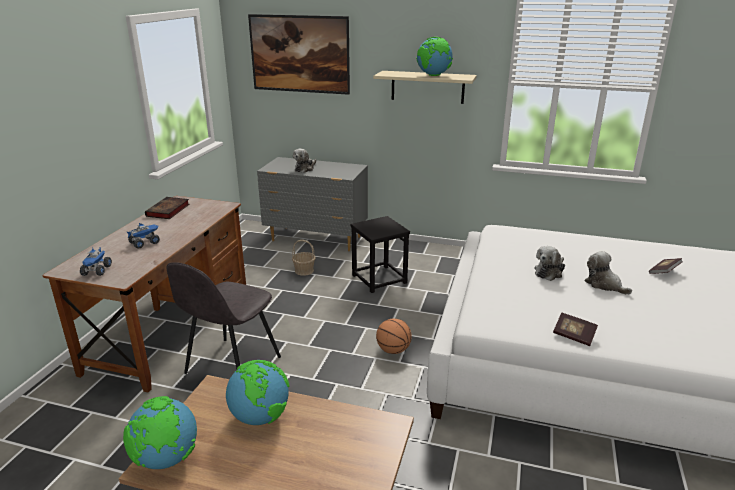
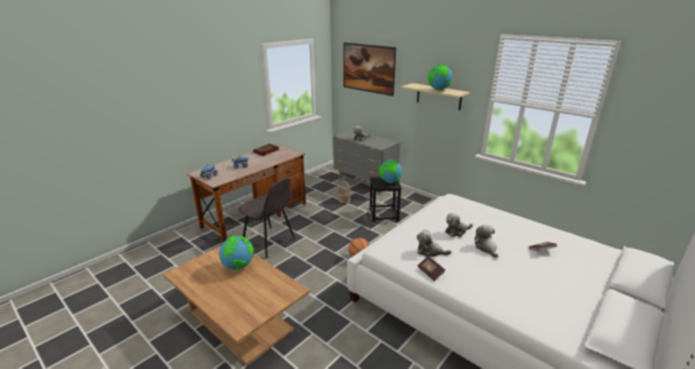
camera: 25 degrees right, 0 degrees up
globe [123,396,197,469] -> globe moved to [379,159,402,183]
grey chair [166,262,281,374] -> grey chair turned 105 degrees counterclockwise [239,178,295,258]
none -> plush toy [417,230,451,257]

